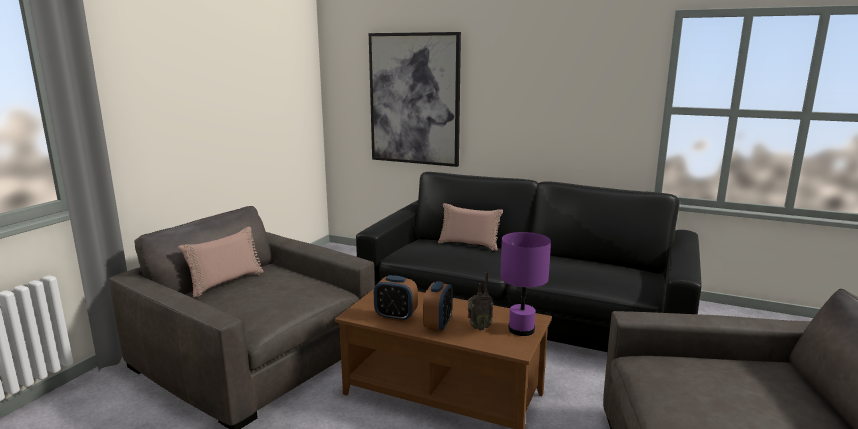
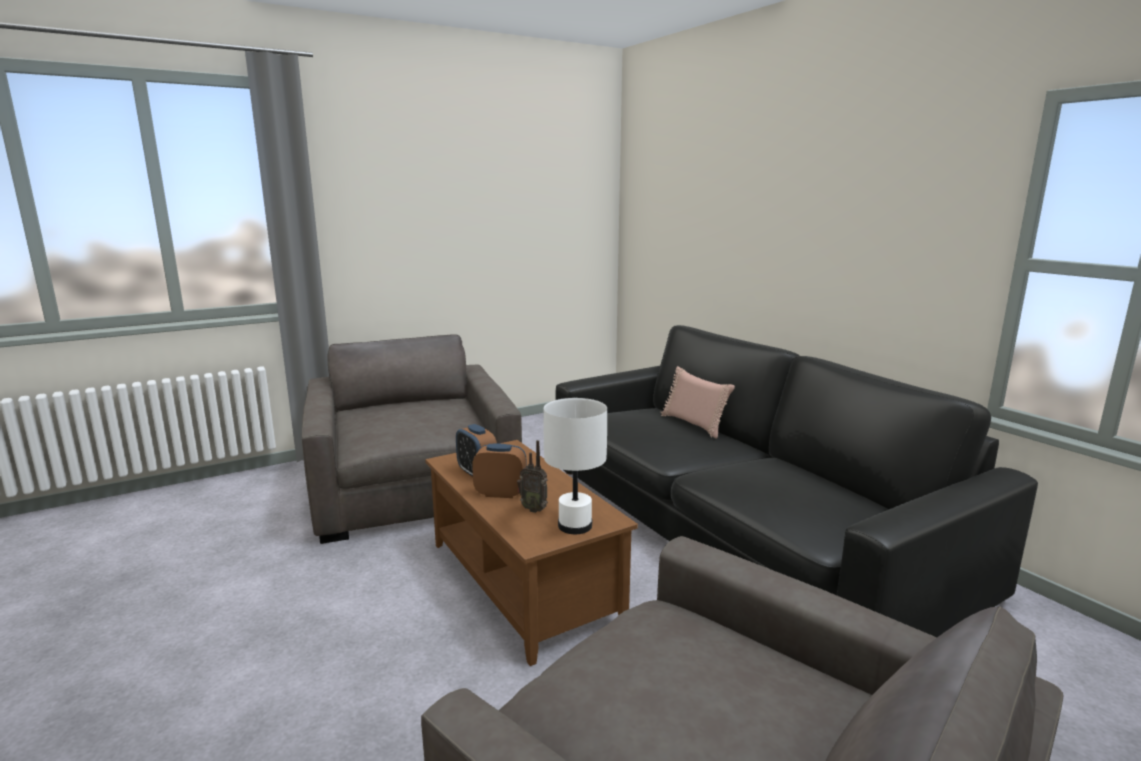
camera: 35 degrees right, 0 degrees up
beige pillow [178,226,263,298] -> none
picture [369,32,461,167] -> none
alarm clock [423,281,453,332] -> alarm clock turned 135 degrees counterclockwise [472,444,527,498]
purple table lamp [500,232,551,336] -> white table lamp [543,398,607,534]

